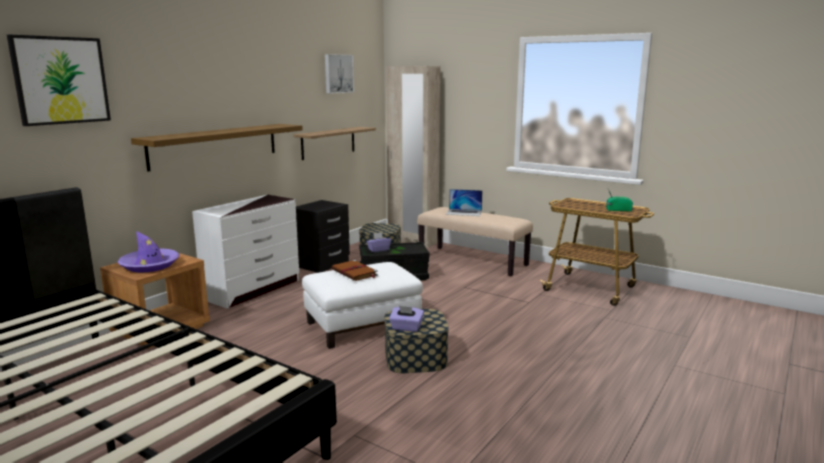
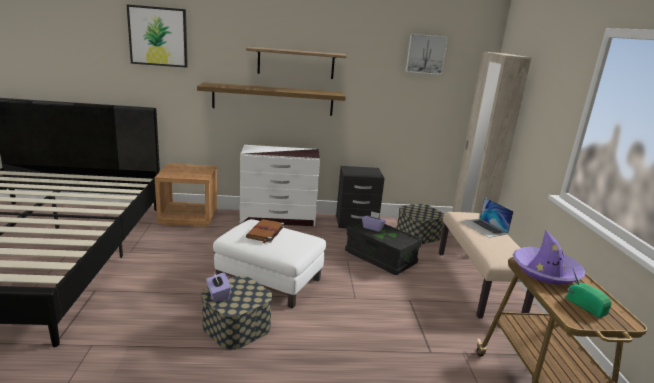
camera: 50 degrees right, 5 degrees up
purple hat [118,231,180,273] -> purple hat moved to [513,230,586,285]
shelf [293,127,376,160] -> shelf moved to [246,47,347,79]

